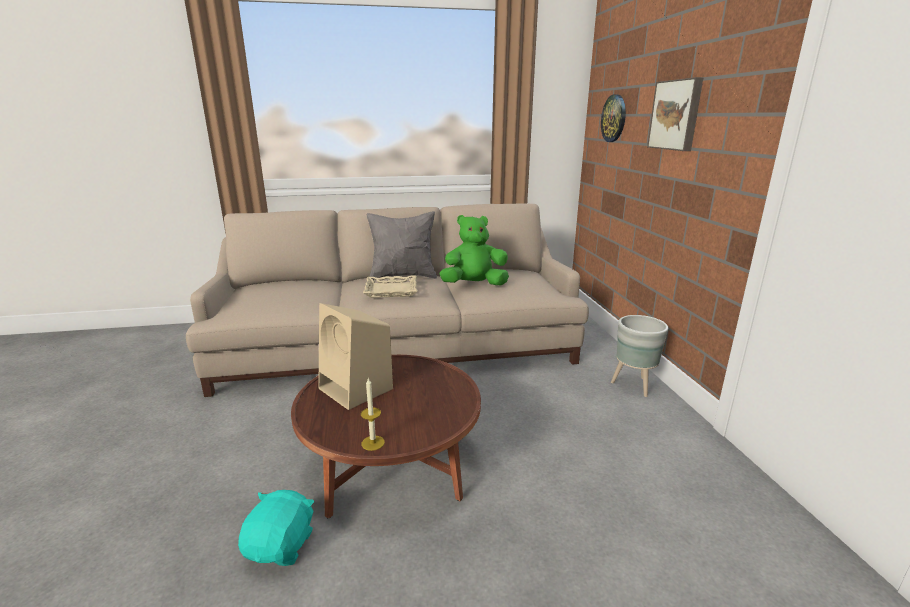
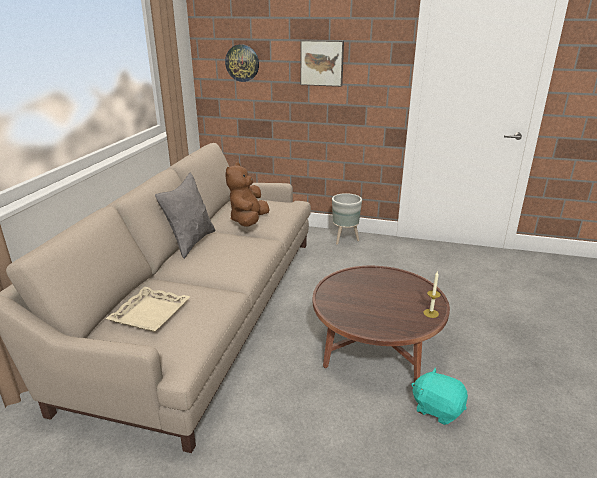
camera: 65 degrees left, 5 degrees up
beige speaker [318,303,393,410] -> none
beige tray [363,275,418,298] -> beige tray moved to [106,287,190,332]
green plush toy [439,215,509,286] -> brown plush toy [225,162,270,227]

